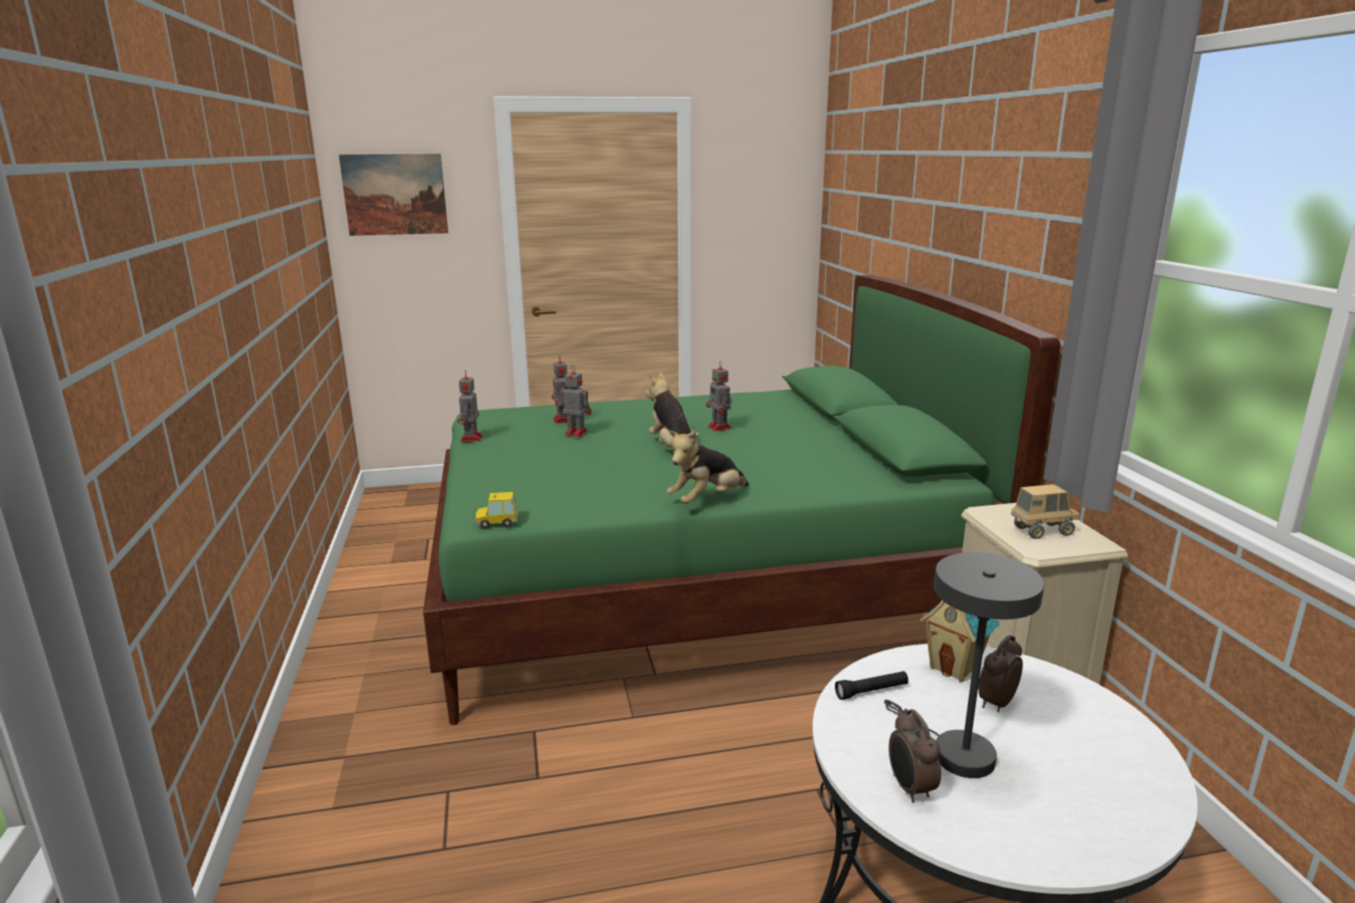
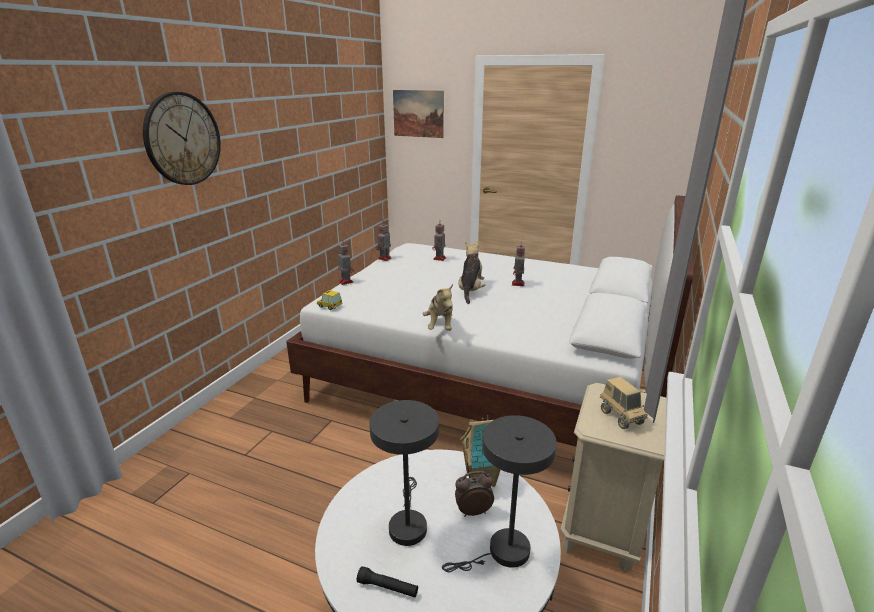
camera: 35 degrees right, 5 degrees up
green bed [423,275,1060,725] -> white bed [286,195,693,446]
toy robot [558,365,591,437] -> toy robot moved to [337,242,354,285]
plush toy [667,430,749,504] -> plush toy turned 90 degrees counterclockwise [423,284,453,331]
black flashlight [835,671,908,700] -> black flashlight moved to [357,566,418,598]
alarm clock [889,709,941,803] -> none
toy truck [1011,484,1080,539] -> toy truck turned 45 degrees clockwise [600,377,648,429]
none -> wall clock [143,92,221,185]
none -> grey table lamp [442,415,557,572]

